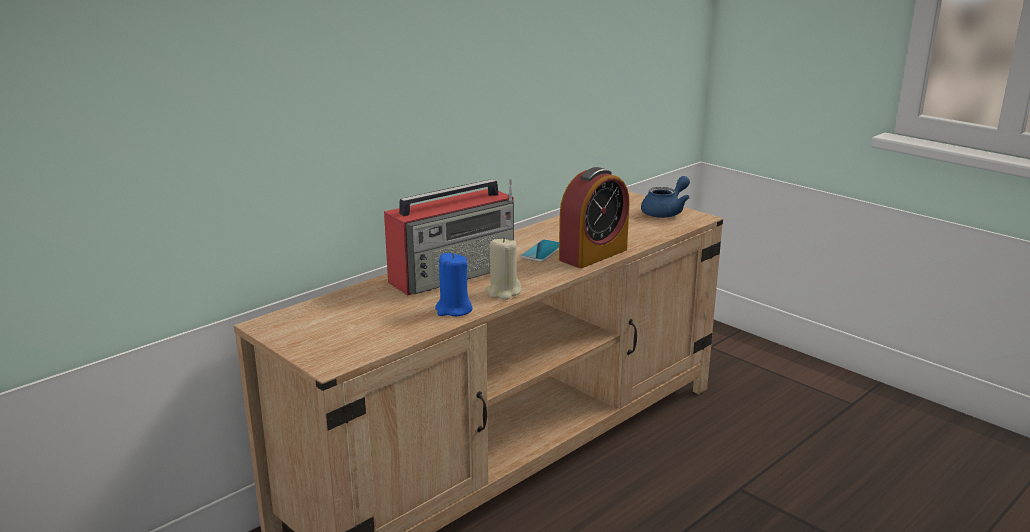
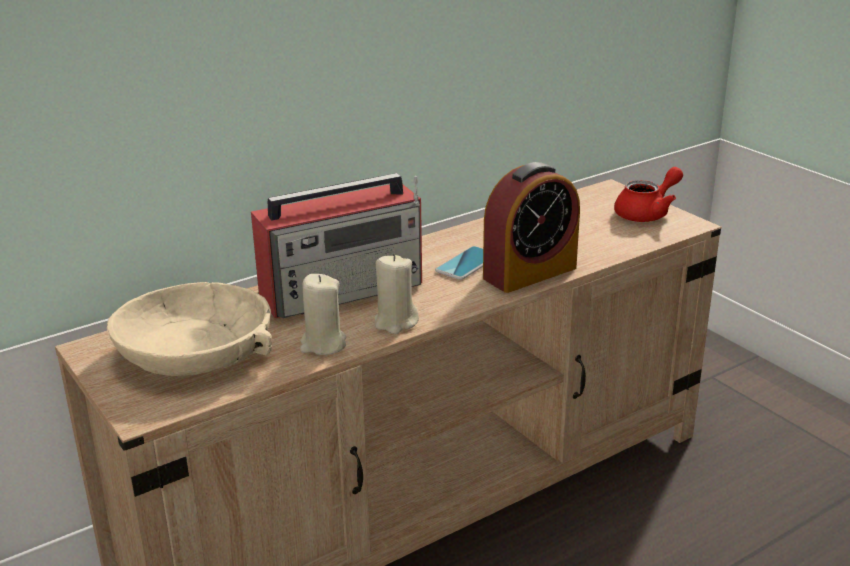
camera: 10 degrees right, 5 degrees up
blue candle [435,252,473,317] -> beige candle [300,274,346,355]
blue teapot [641,176,690,218] -> red teapot [614,167,683,222]
none -> beige bowl [107,282,272,376]

